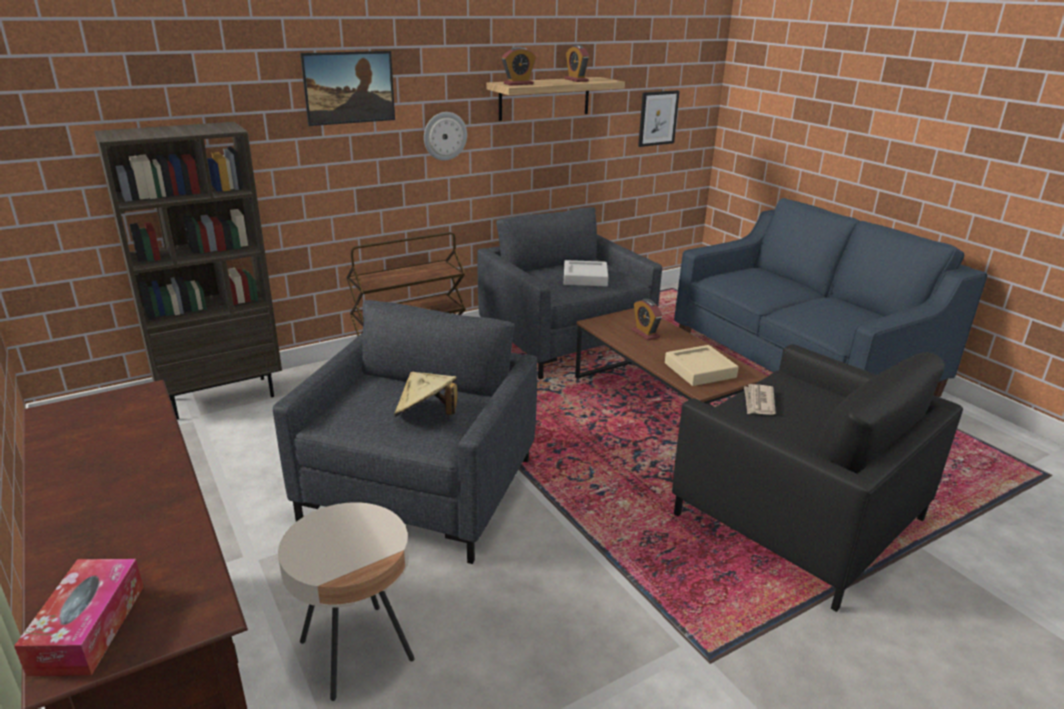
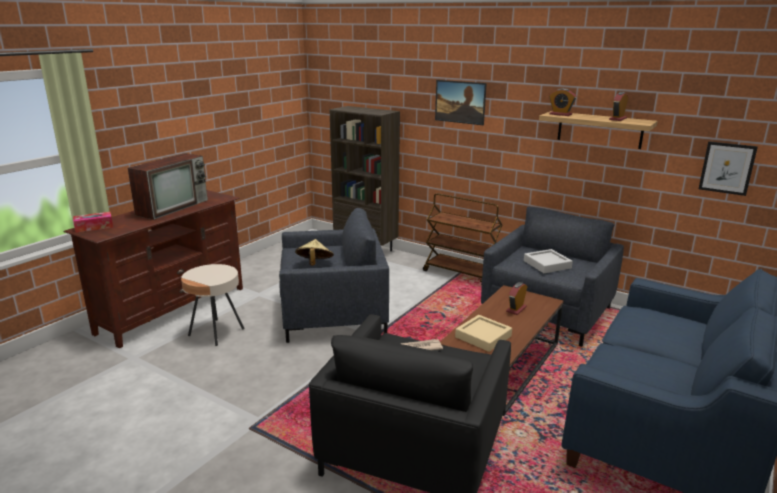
camera: 65 degrees right, 5 degrees down
wall clock [424,112,467,160] -> none
none -> television [128,153,208,220]

